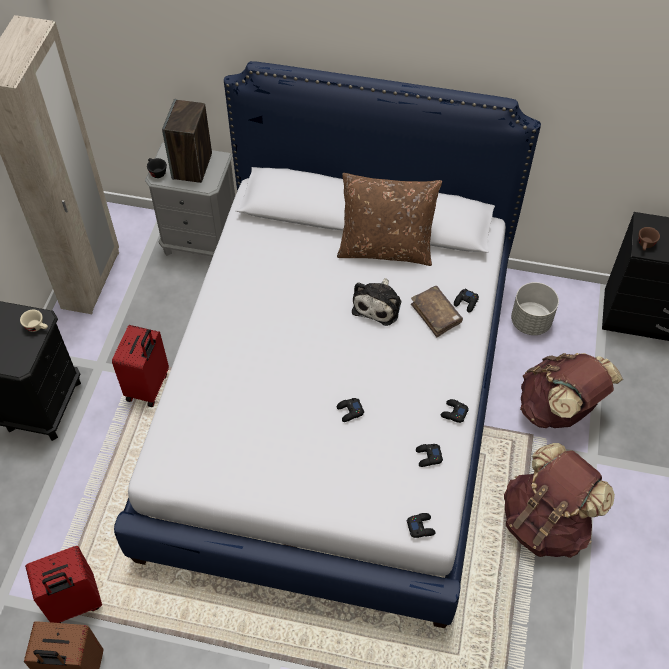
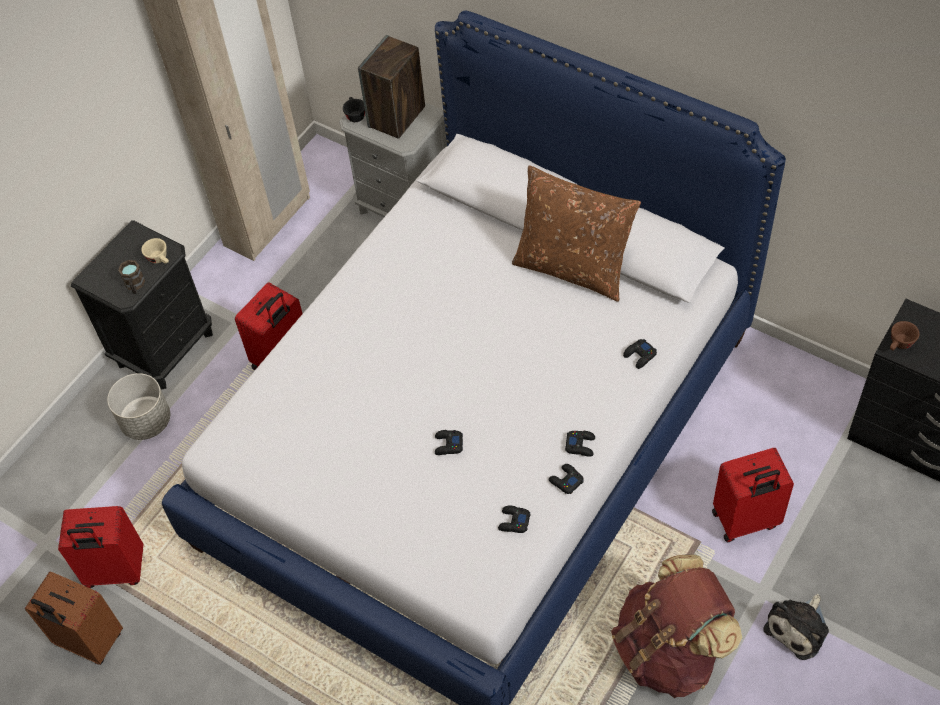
camera: 25 degrees right, 0 degrees up
plush toy [352,278,401,326] -> plush toy moved to [763,594,829,660]
black game controller [407,513,435,538] -> black game controller moved to [565,431,595,457]
brown book [411,286,463,337] -> none
grey planter [511,282,559,335] -> grey planter moved to [107,373,170,440]
brown backpack [520,353,623,428] -> red suitcase [712,448,794,542]
none -> brown mug [118,260,145,294]

